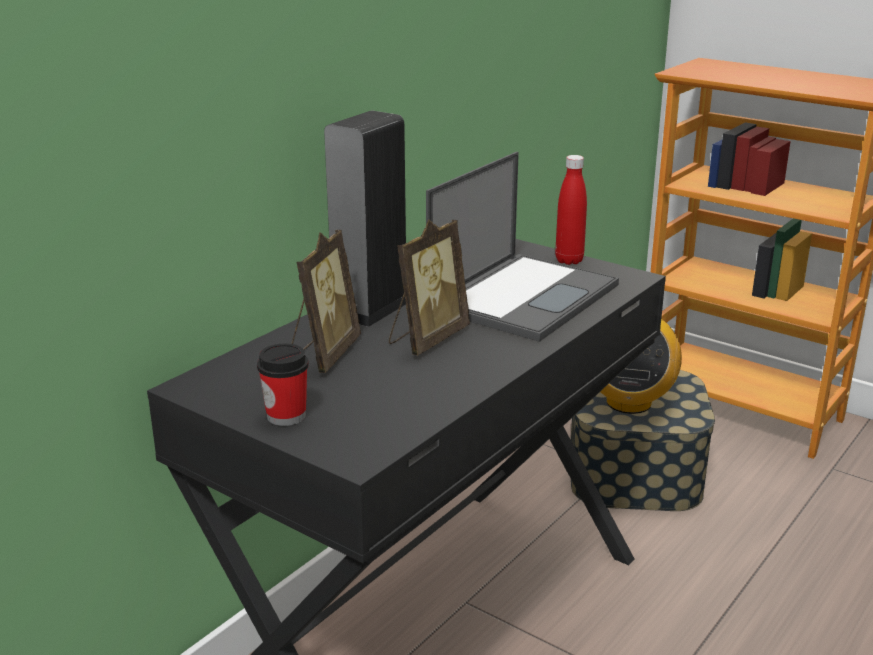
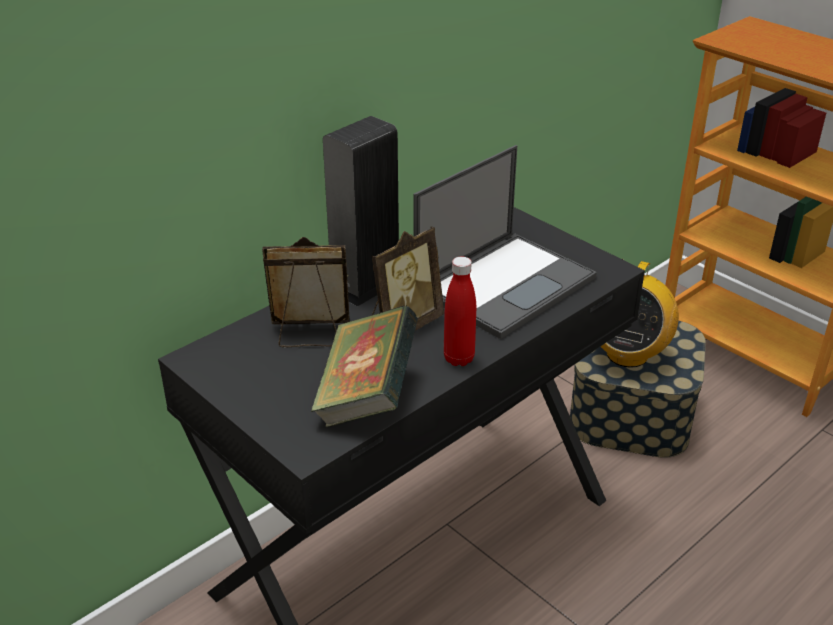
camera: 10 degrees right, 10 degrees up
cup [257,344,309,426] -> none
picture frame [291,230,361,373] -> picture frame turned 120 degrees counterclockwise [262,237,350,347]
red bottle [555,155,587,265] -> red bottle moved to [444,257,476,366]
none -> book [311,306,418,428]

